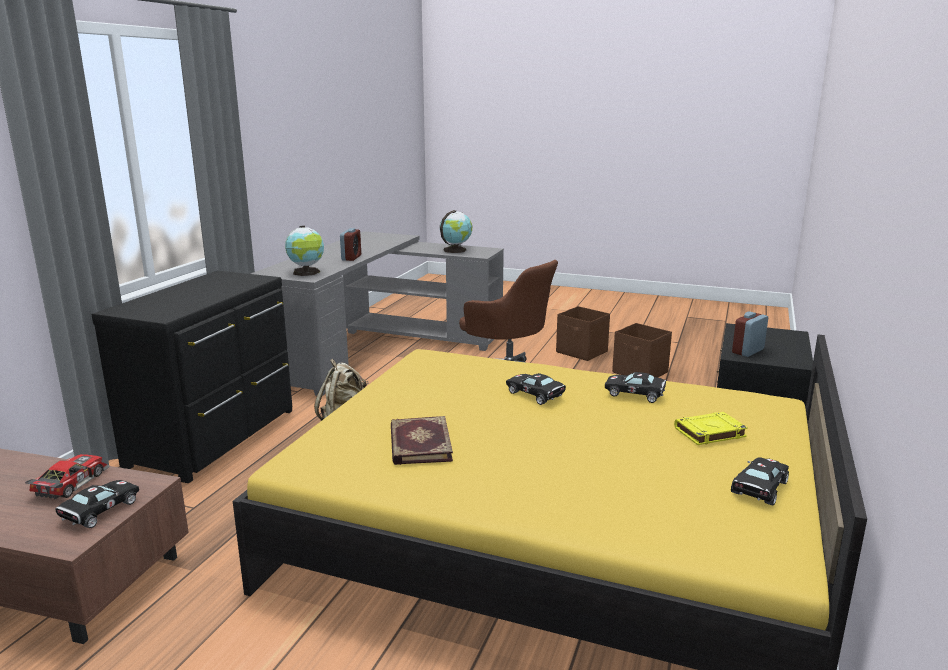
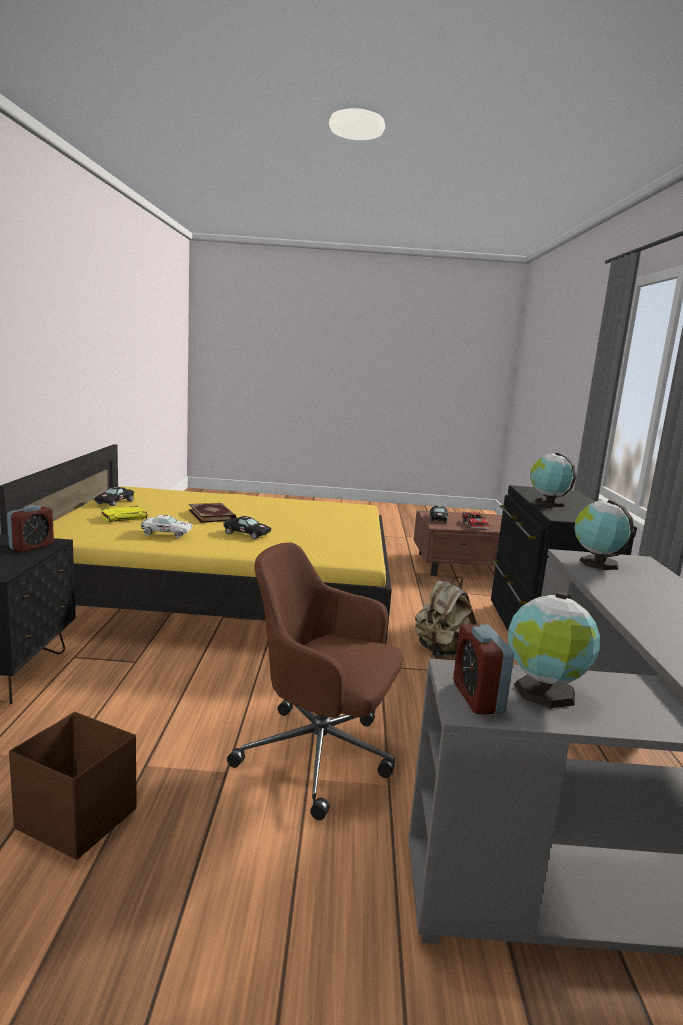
camera: 160 degrees right, 5 degrees down
alarm clock [340,228,361,261] -> alarm clock moved to [453,624,514,714]
book [391,416,453,465] -> book moved to [189,503,237,523]
brown storage box [556,306,610,361] -> none
black toy car [605,372,666,403] -> white toy car [141,515,192,538]
none -> globe [530,452,576,507]

